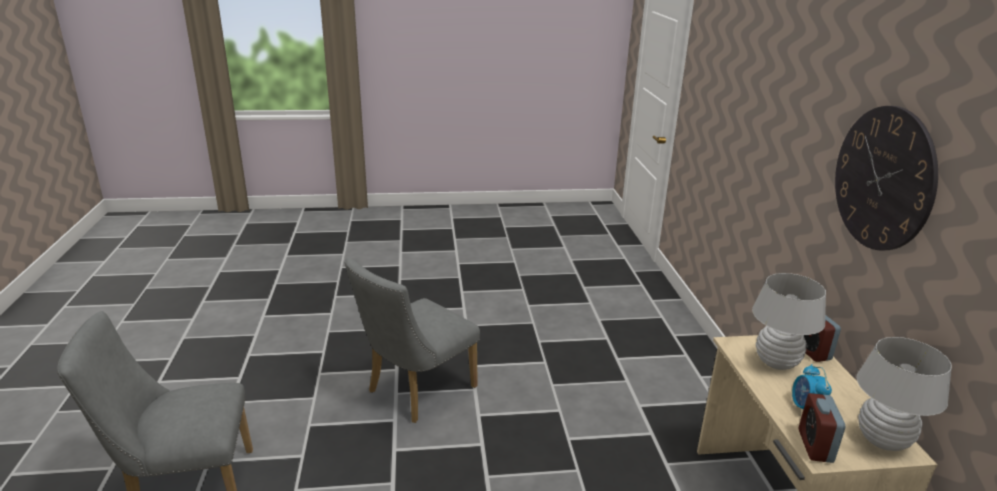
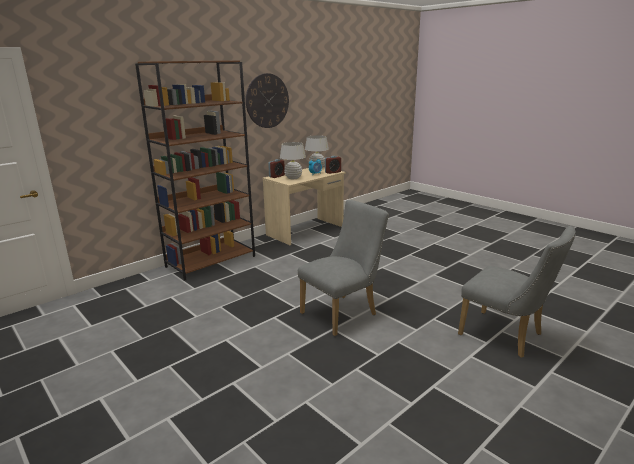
camera: 125 degrees left, 5 degrees down
grey chair [344,257,480,423] -> grey chair turned 45 degrees counterclockwise [298,200,389,336]
none -> brown bookcase [135,60,255,281]

